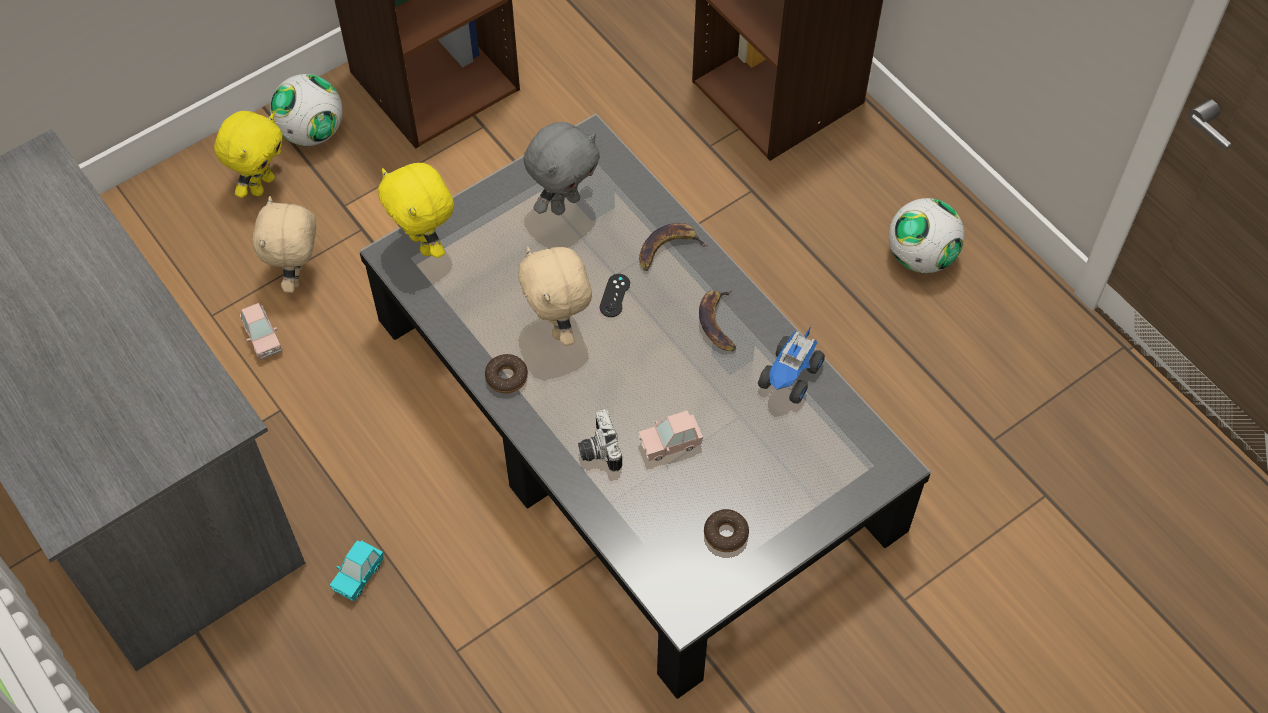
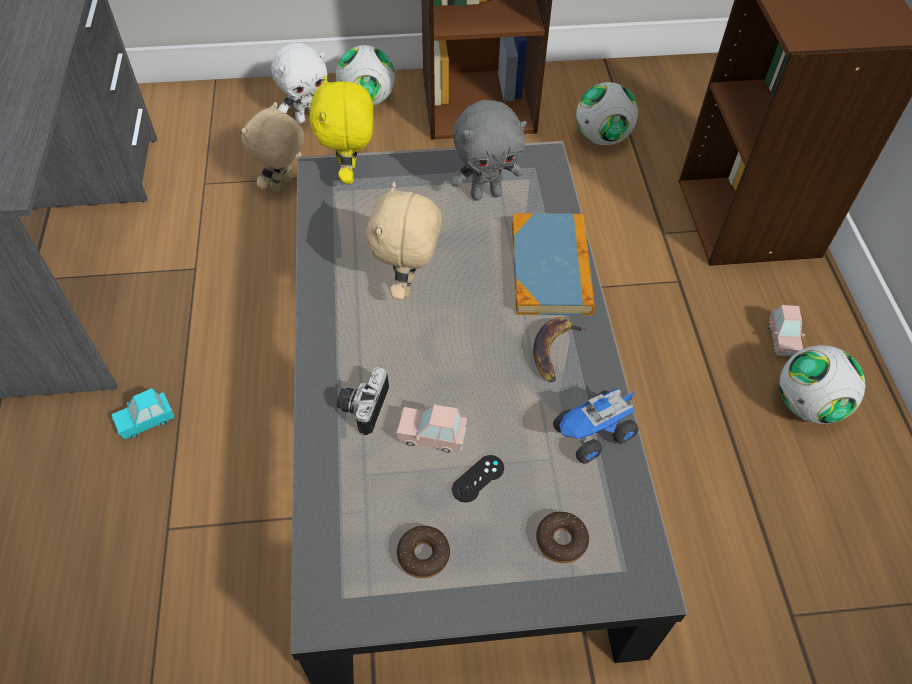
camera: 30 degrees right, 5 degrees down
yellow plush toy [214,111,283,198] -> white plush toy [271,43,327,124]
pink toy car [240,303,281,360] -> pink toy car moved to [768,305,805,357]
donut [485,354,528,393] -> donut moved to [536,512,589,563]
black game controller [599,274,630,317] -> black game controller moved to [452,455,504,502]
banana [639,223,707,271] -> book [512,213,595,315]
none -> football [576,82,638,145]

